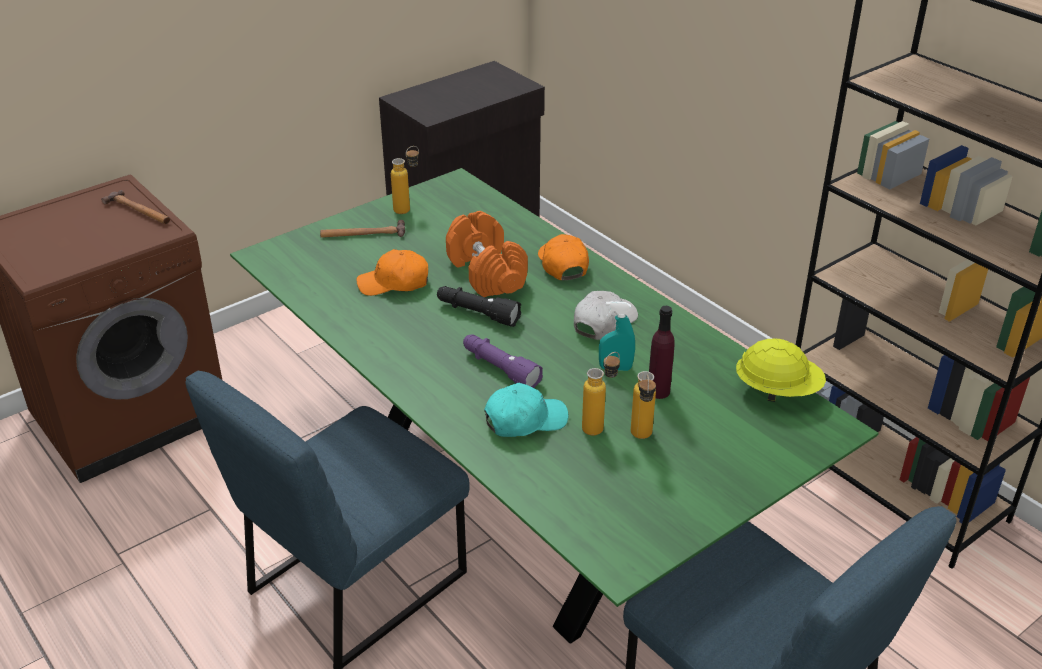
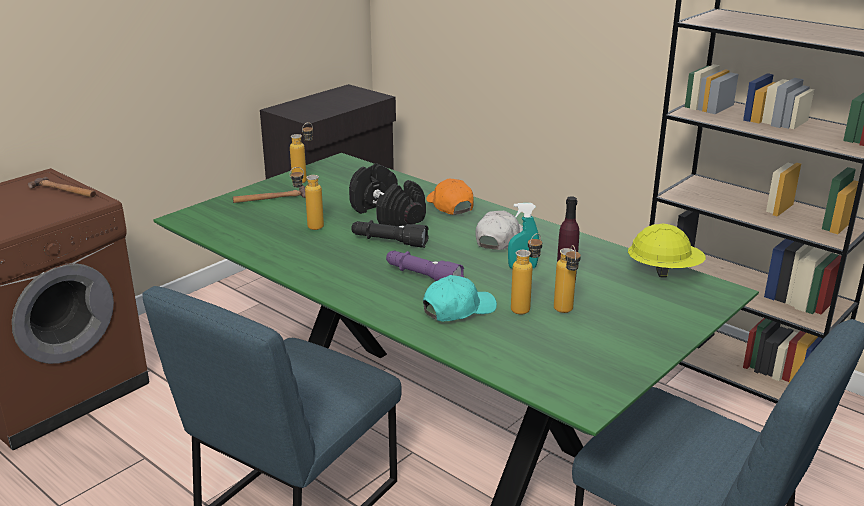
camera: 10 degrees left, 10 degrees down
orange cap [356,249,428,296] -> bottle [290,167,324,230]
orange dumbbell [446,211,528,297] -> black dumbbell [349,164,426,226]

